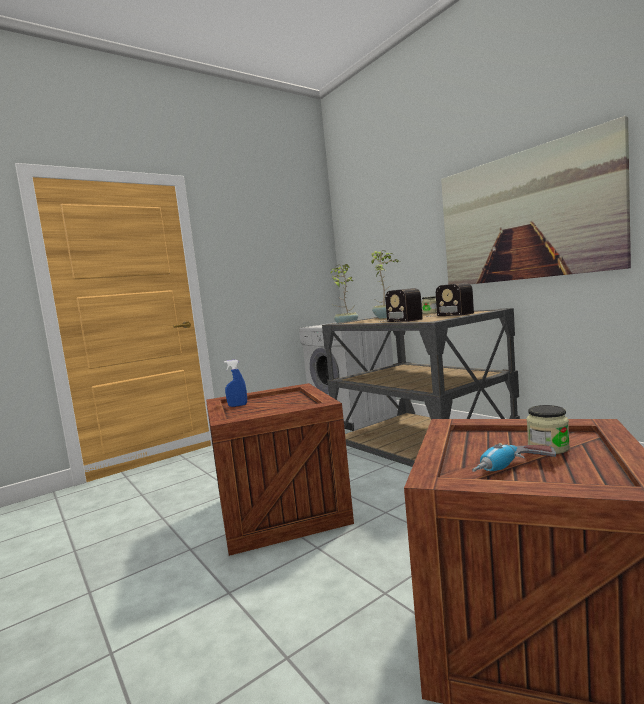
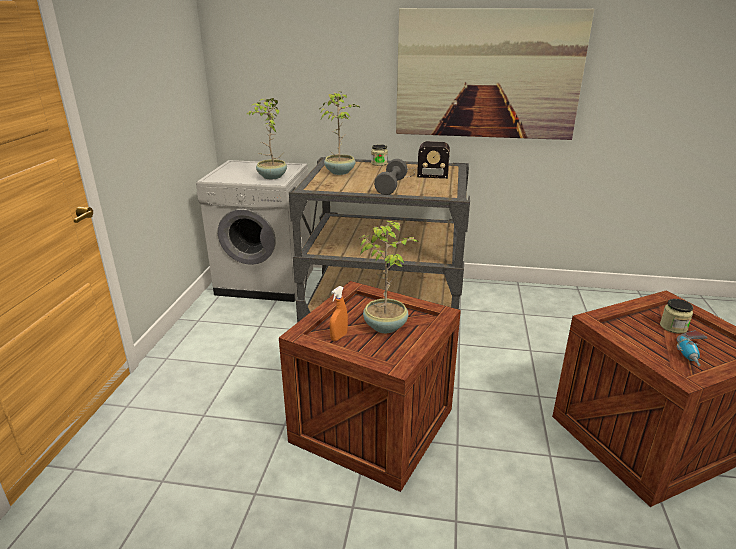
camera: 45 degrees left, 20 degrees up
blue spray bottle [224,360,247,407] -> orange spray bottle [330,286,348,341]
radio [379,288,423,322] -> grey dumbbell [374,159,408,195]
none -> potted plant [358,221,417,333]

